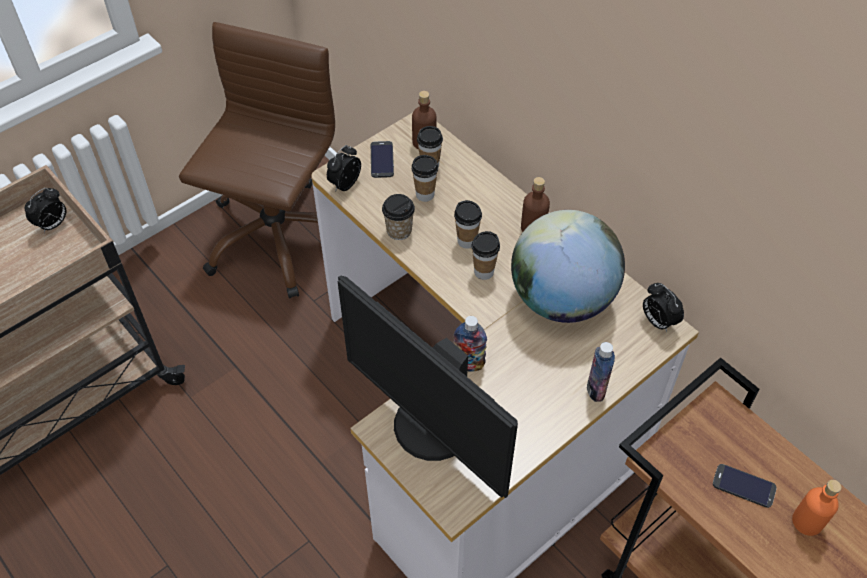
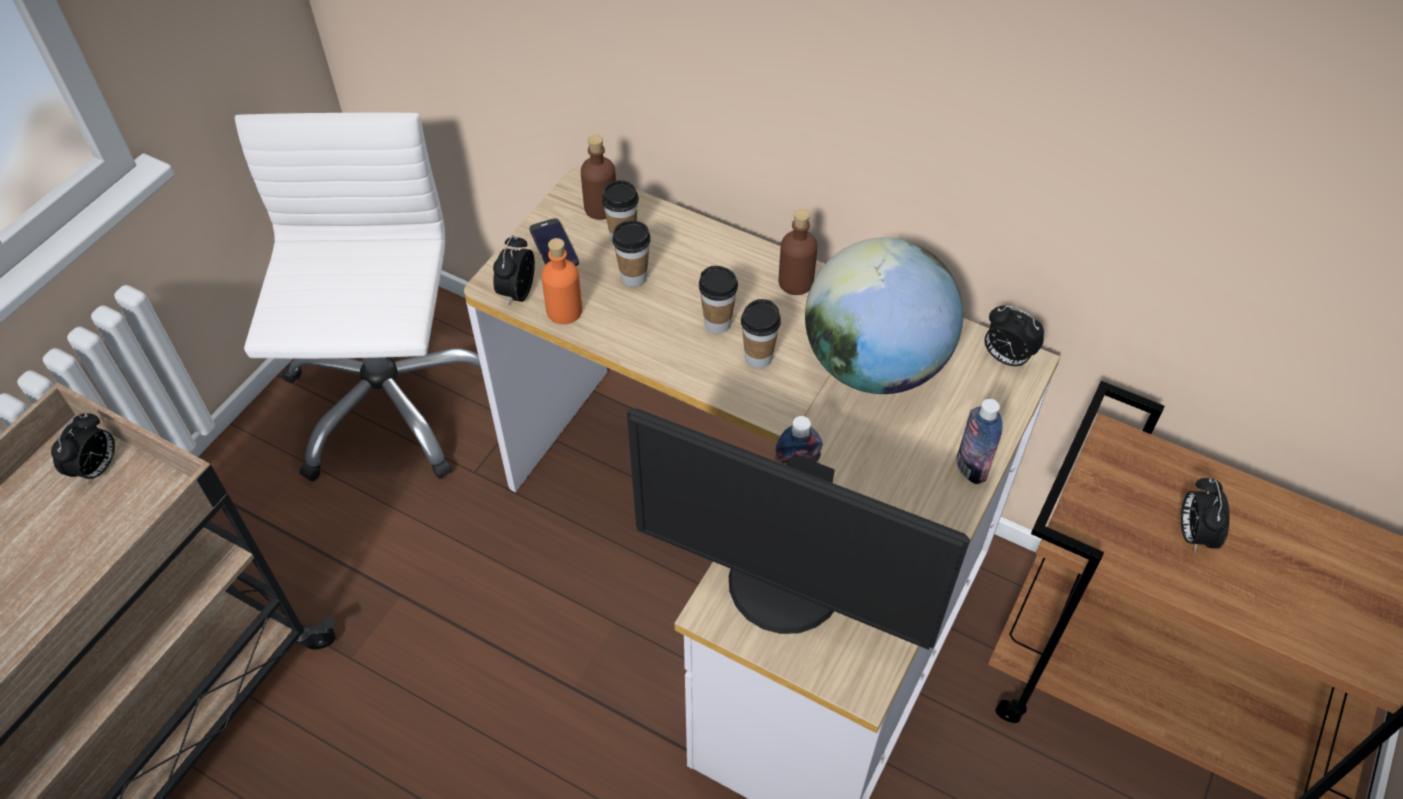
camera: 20 degrees left, 0 degrees up
brown office chair [179,22,335,299] -> white office chair [235,113,482,481]
cup [382,194,415,240] -> none
phone [713,464,777,508] -> alarm clock [1181,478,1230,552]
orange bottle [792,480,842,536] -> orange bottle moved to [541,238,582,324]

